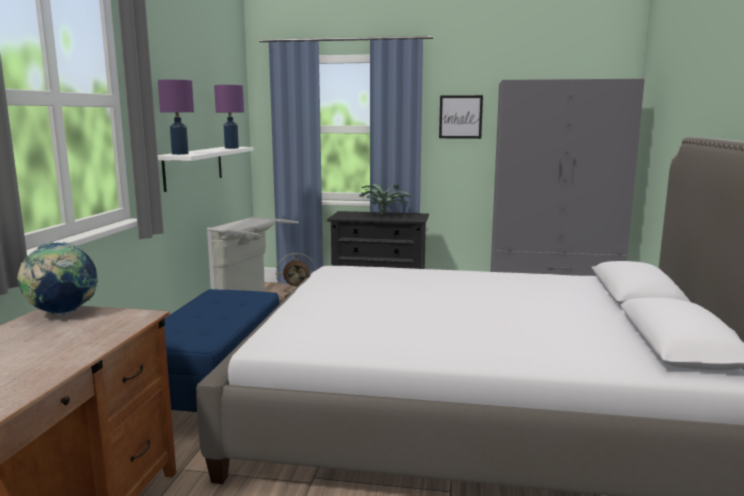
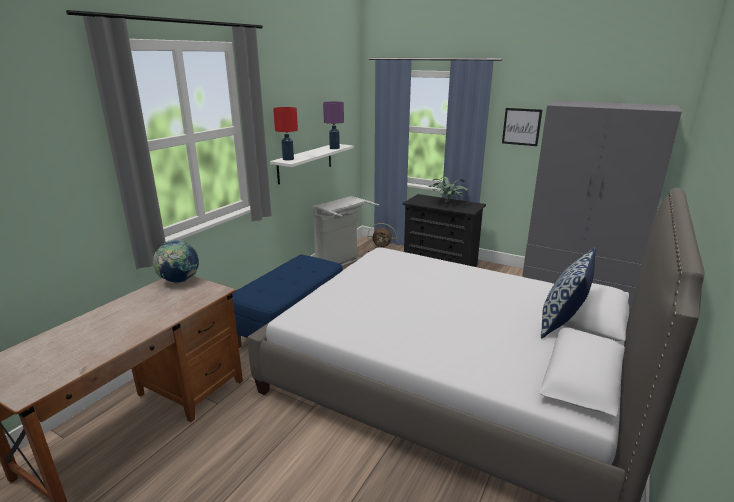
camera: 20 degrees right, 10 degrees up
purple table lamp [158,80,194,155] -> red table lamp [273,107,298,160]
none -> pillow [541,248,596,338]

